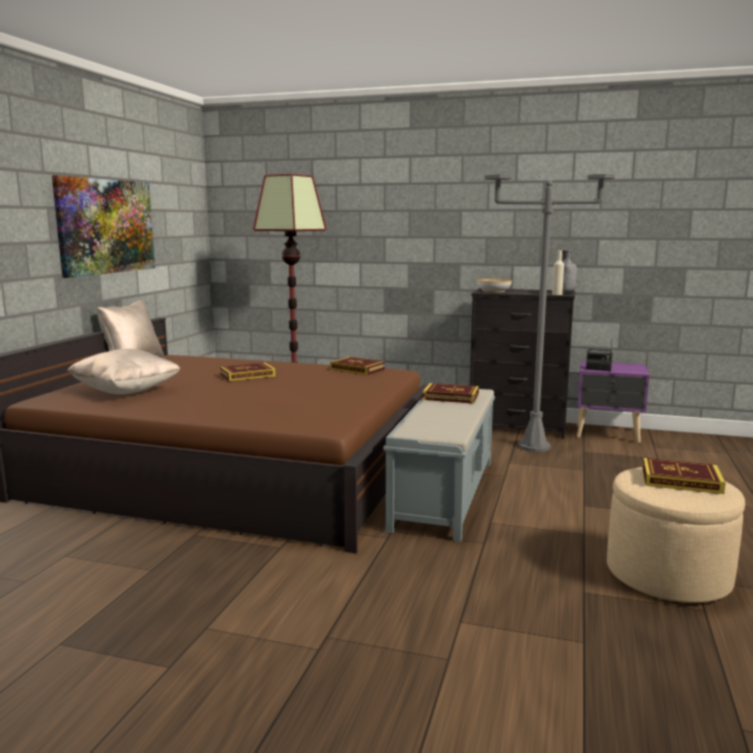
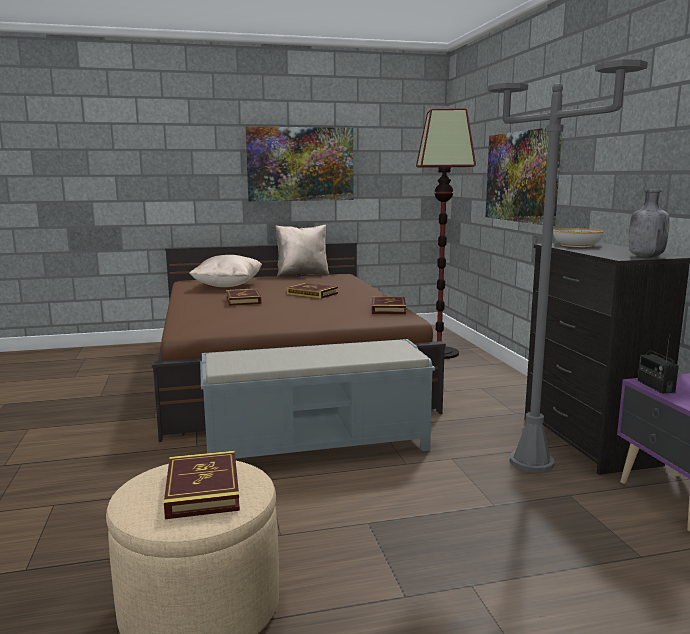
camera: 60 degrees right, 0 degrees up
book [422,383,479,404] -> book moved to [226,289,262,306]
beige bottle [552,251,564,295] -> none
none -> picture [485,128,562,226]

